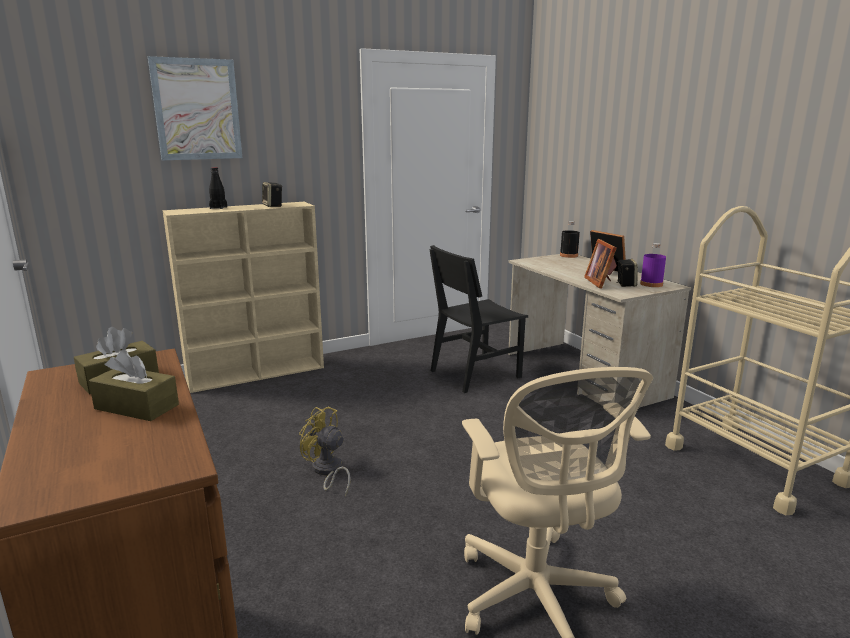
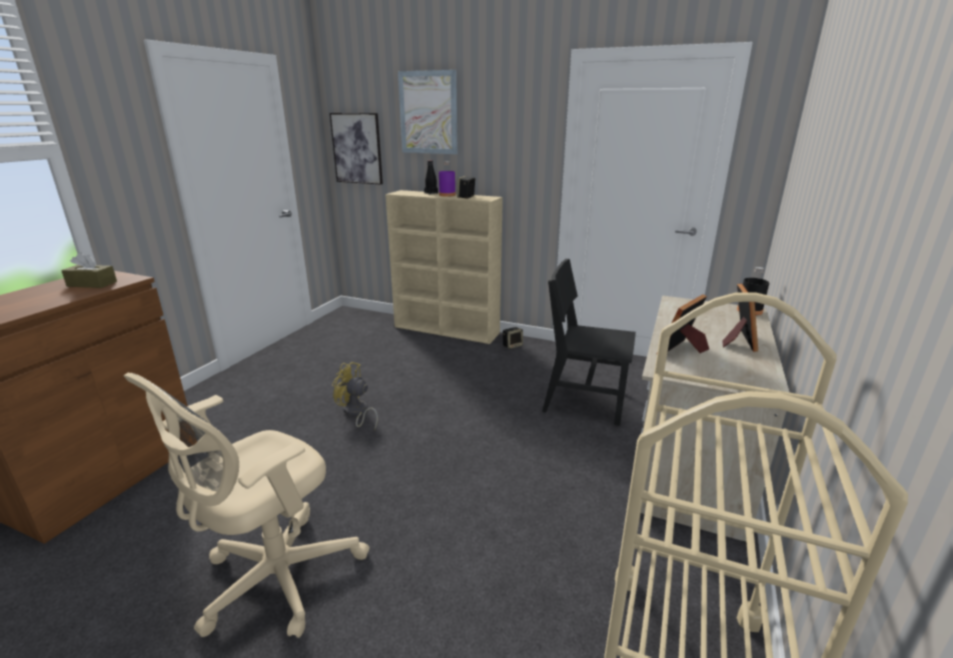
camera: 50 degrees right, 5 degrees up
brown tissue box [89,350,179,421] -> none
yellow fan [299,407,350,497] -> yellow fan turned 60 degrees counterclockwise [332,362,378,430]
speaker [616,259,638,287] -> speaker moved to [503,327,523,349]
purple bottle [640,243,666,287] -> purple bottle moved to [439,161,456,197]
none -> picture [330,113,383,185]

